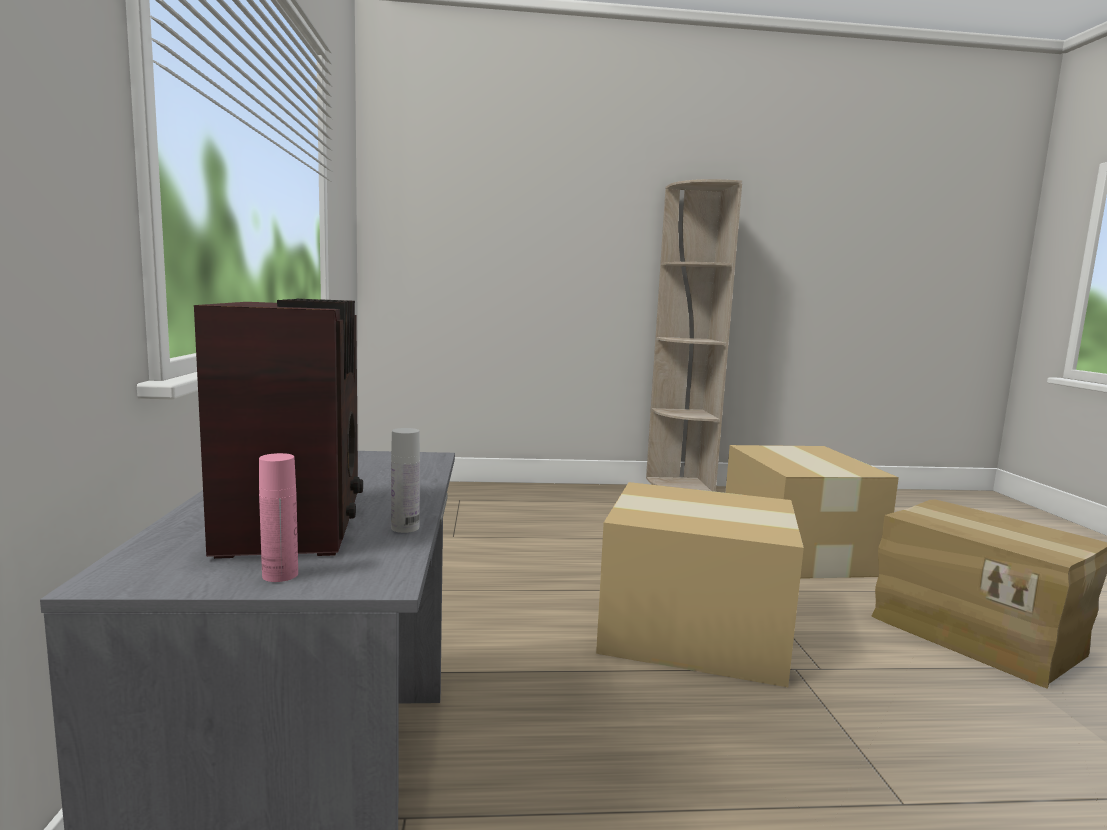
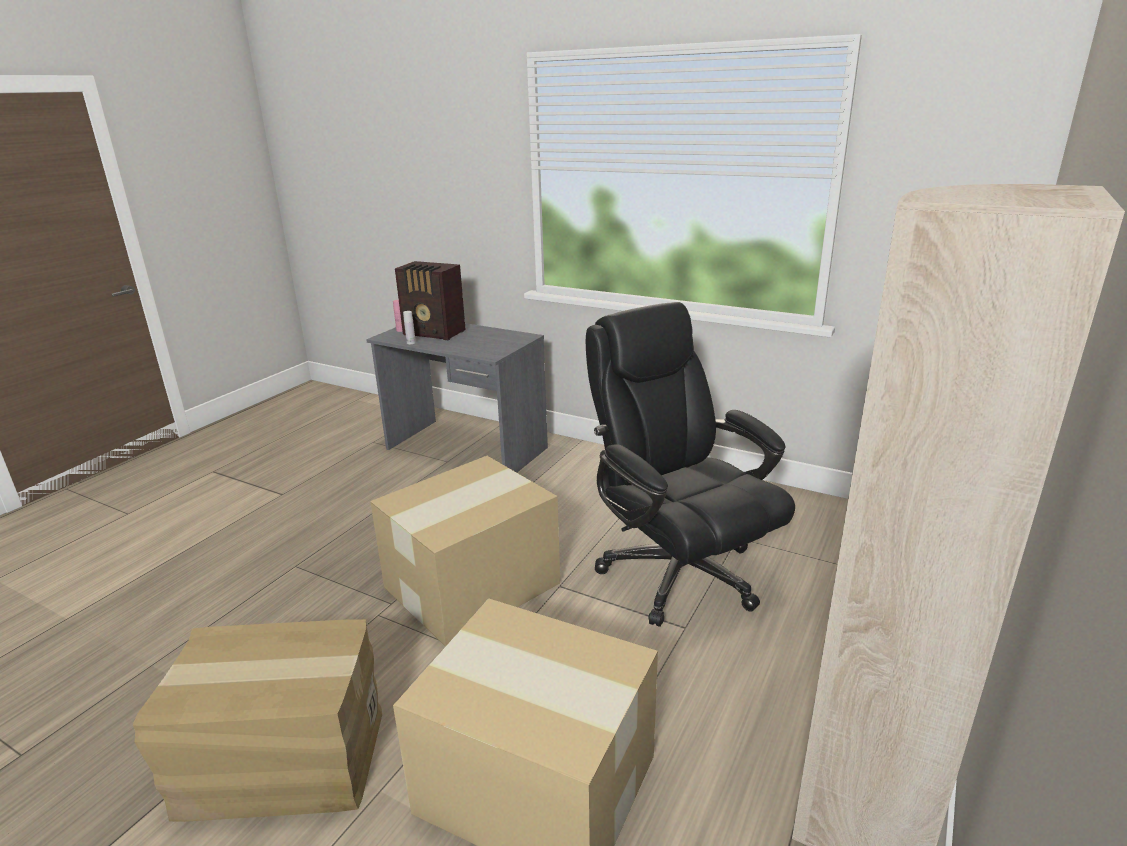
camera: 125 degrees right, 15 degrees up
none -> black office chair [586,302,795,627]

